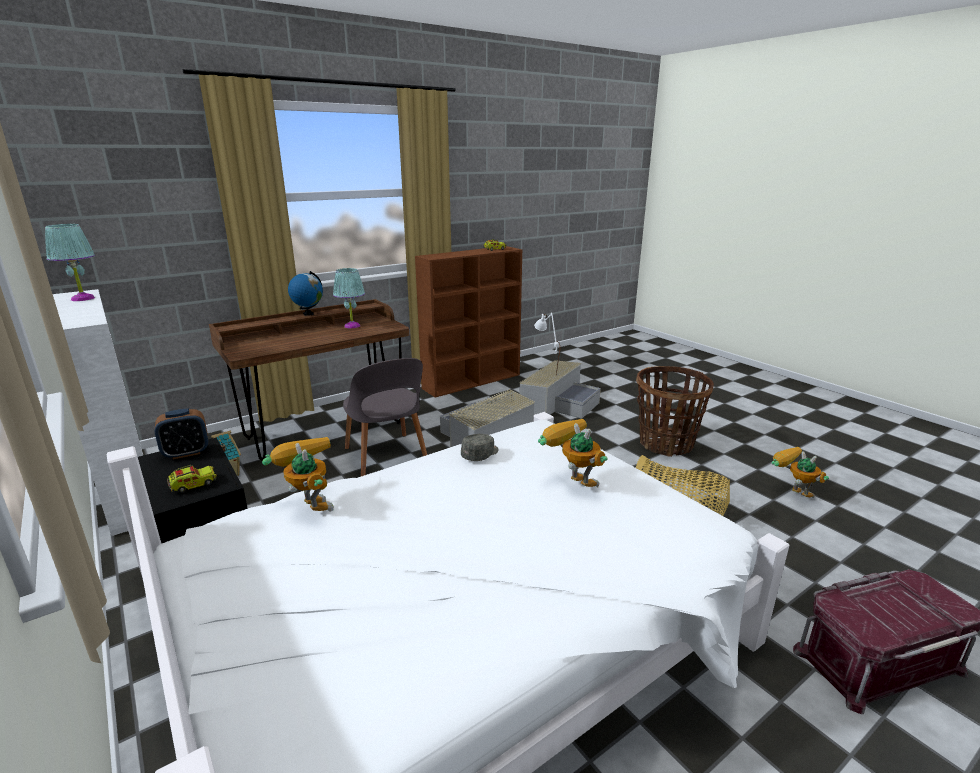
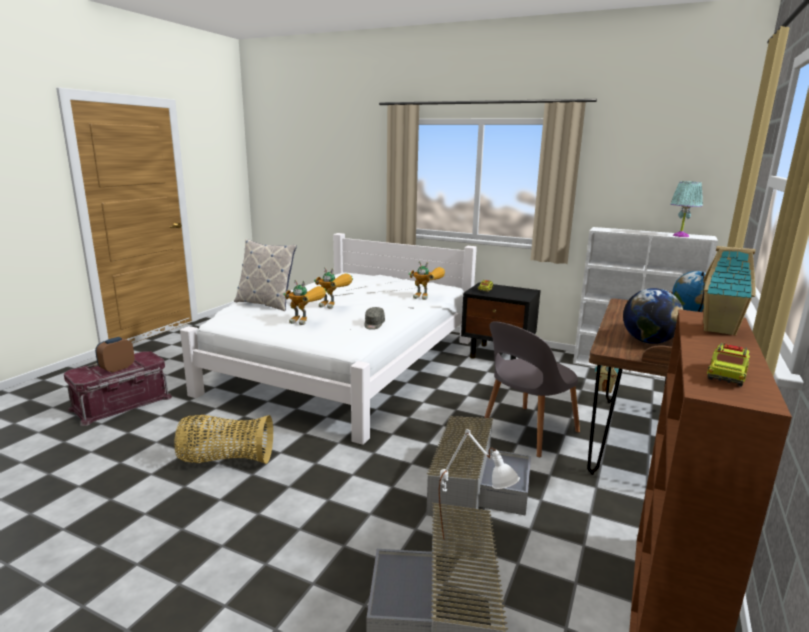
camera: 150 degrees right, 5 degrees down
alarm clock [155,408,208,459] -> alarm clock moved to [95,337,135,373]
turquoise table lamp [333,268,365,329] -> globe [623,288,684,344]
grey chair [343,358,427,476] -> grey chair turned 75 degrees counterclockwise [484,321,580,457]
basket [636,366,714,457] -> none
toy robot [771,447,829,498] -> toy robot moved to [314,267,353,309]
none -> pillow [234,239,297,311]
none -> toy house [702,246,756,336]

